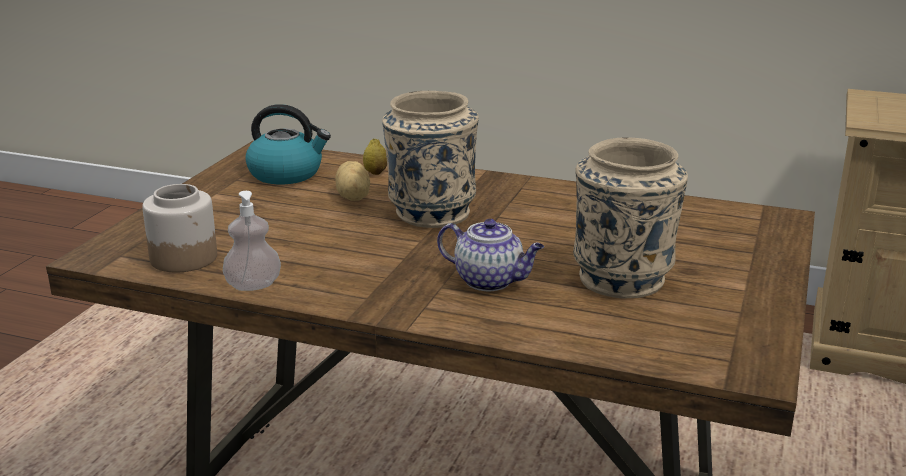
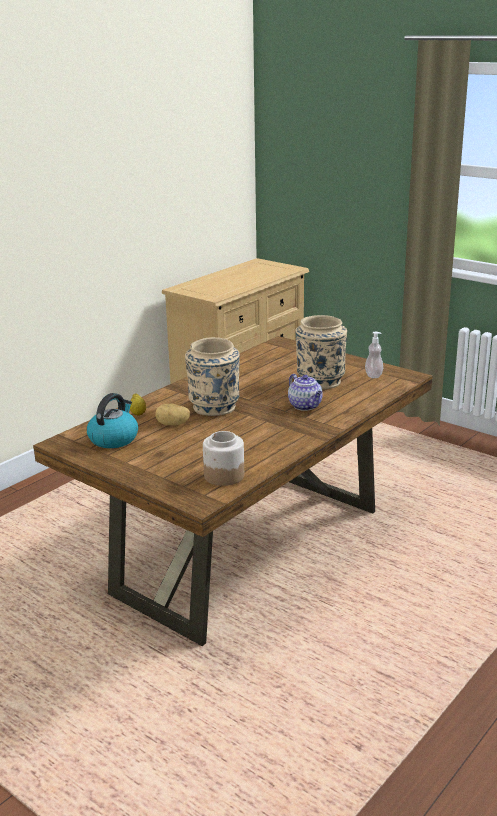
camera: 70 degrees left, 0 degrees up
soap dispenser [223,191,281,291] -> soap dispenser moved to [365,331,383,378]
teapot [437,219,544,291] -> teapot turned 105 degrees clockwise [288,374,323,411]

